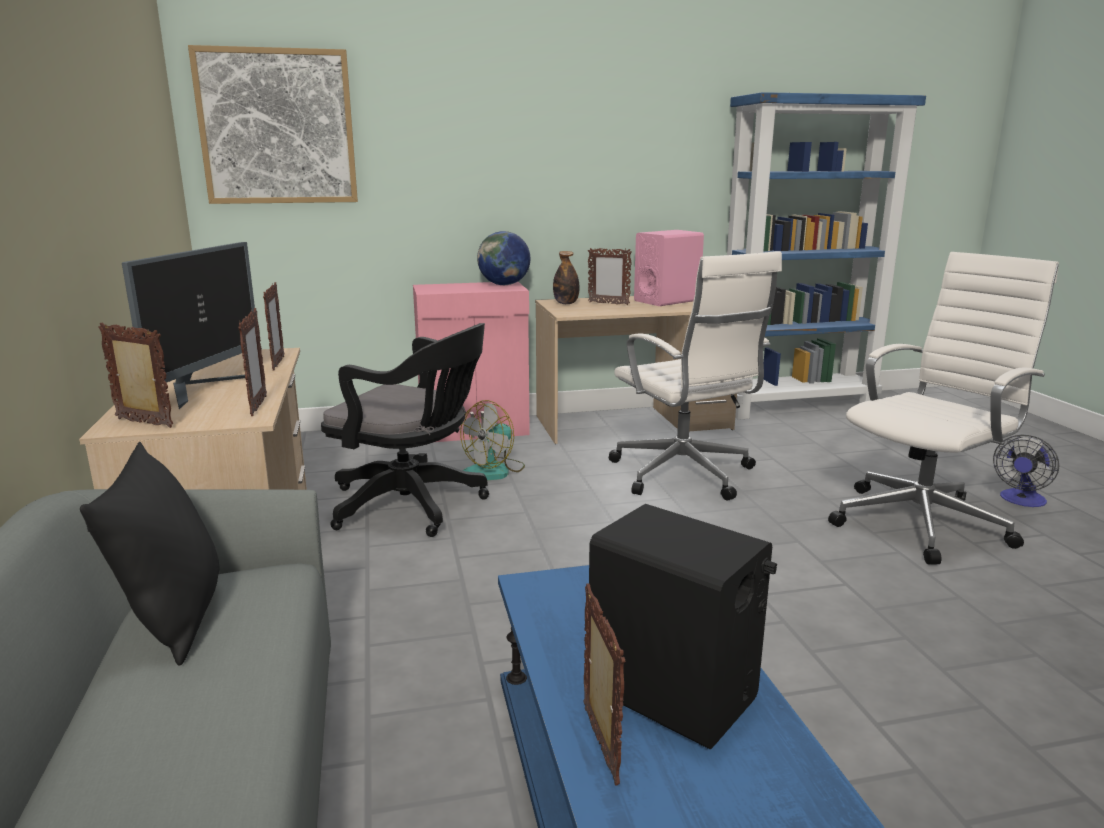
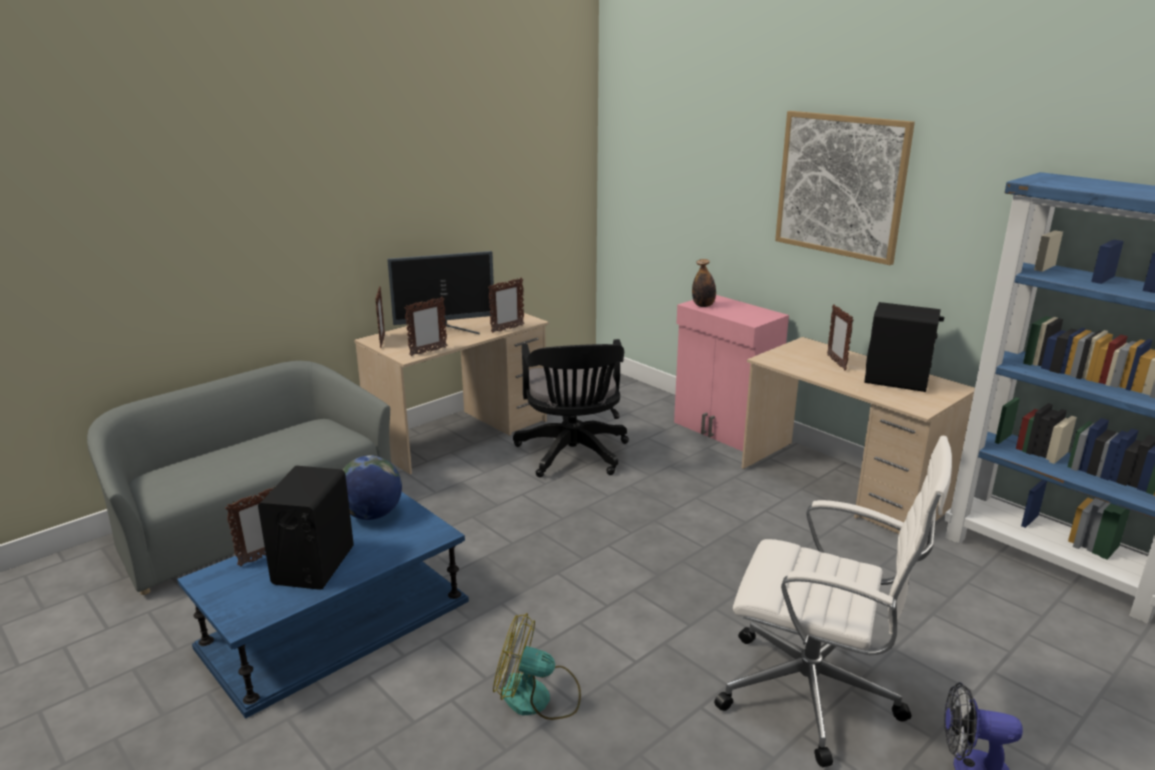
camera: 60 degrees right, 5 degrees up
black pillow [80,442,219,666] -> none
picture [188,45,358,204] -> picture moved to [775,111,915,265]
fan [460,400,525,480] -> fan moved to [493,613,581,720]
globe [477,231,530,285] -> globe moved to [342,456,402,520]
bottle [553,251,580,304] -> bottle moved to [692,259,716,307]
white office chair [609,251,782,501] -> none
pink speaker [634,230,704,306] -> black speaker [864,302,944,392]

